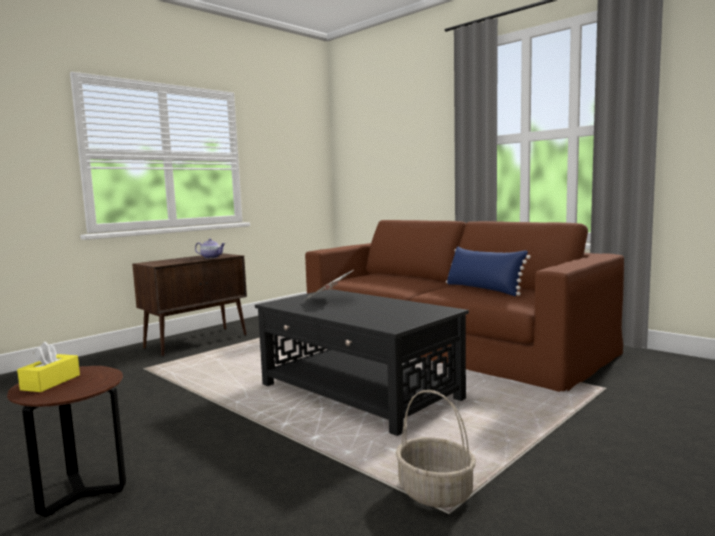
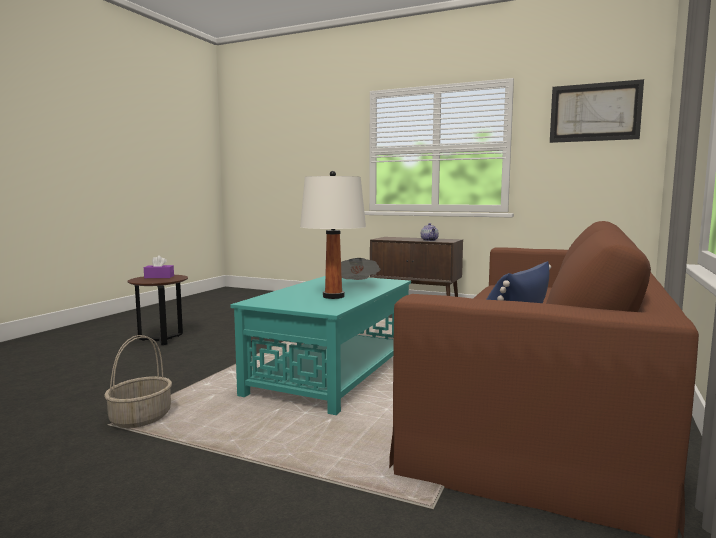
camera: 70 degrees right, 0 degrees up
yellow tissue box [17,342,80,392] -> purple tissue box [144,255,174,278]
black coffee table [255,289,469,436] -> turquoise coffee table [231,276,411,415]
none -> white table lamp [300,171,366,299]
none -> picture [550,79,644,143]

